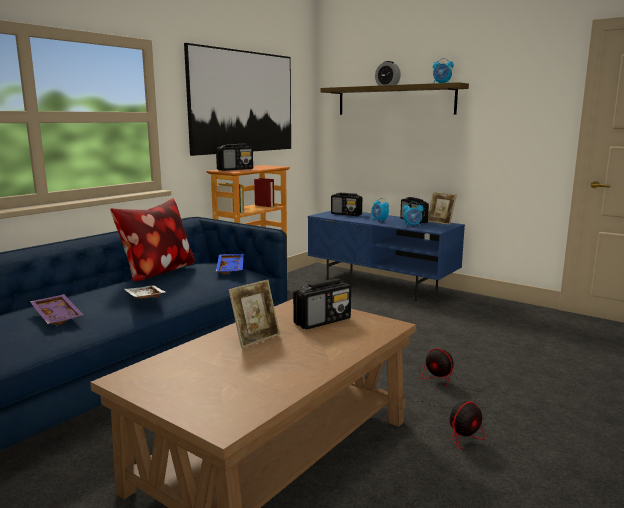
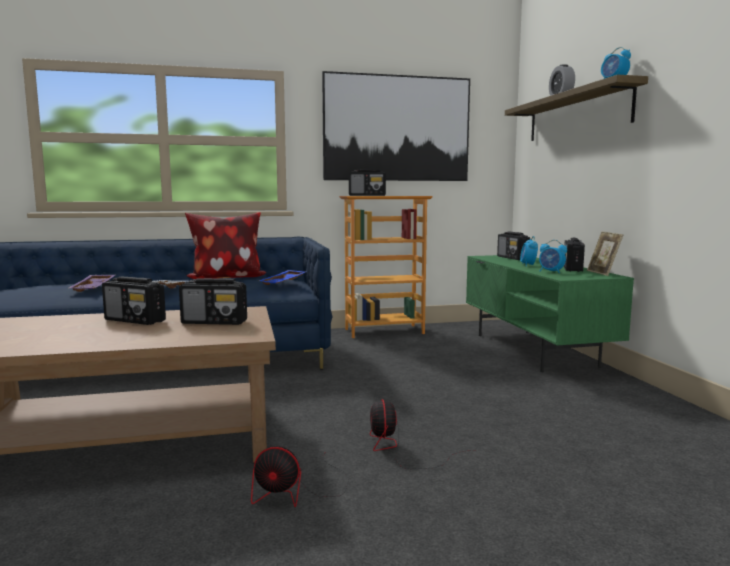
camera: 40 degrees right, 5 degrees down
picture frame [229,280,280,348] -> radio [102,277,166,325]
blue tv stand [308,211,465,301] -> green tv stand [466,255,634,372]

